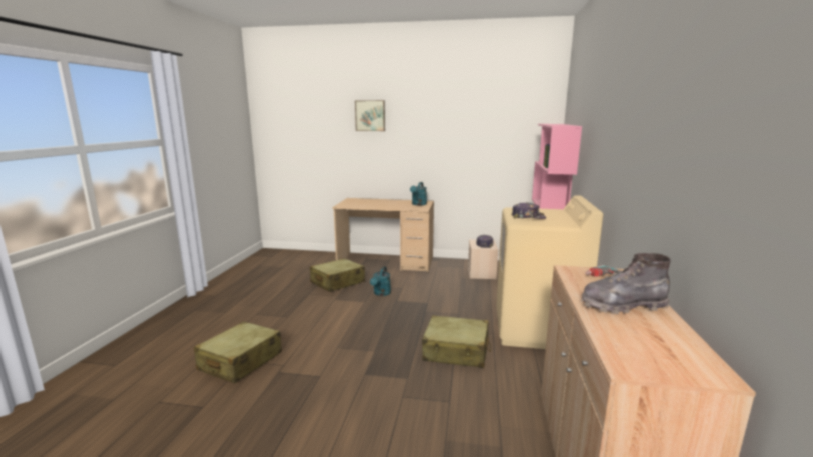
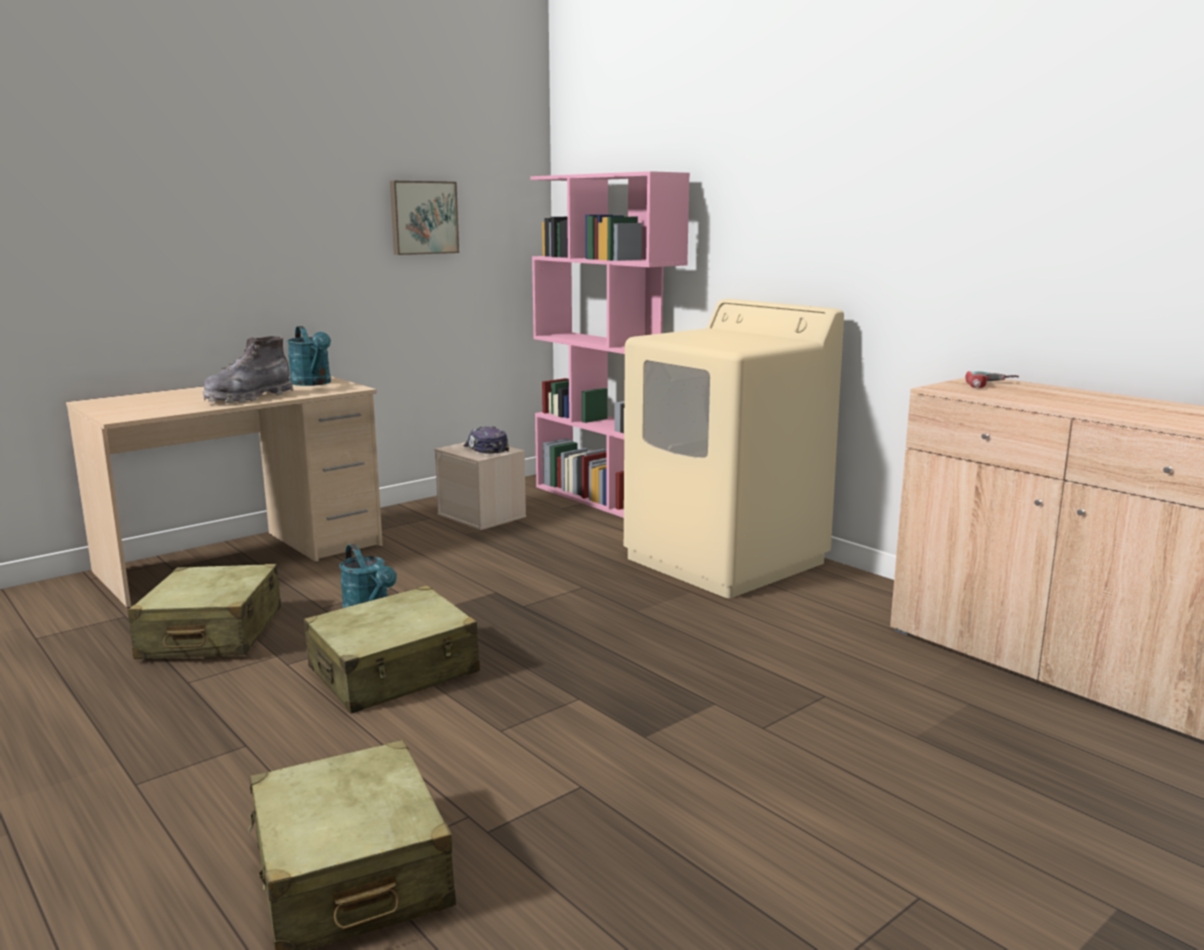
camera: 50 degrees left, 0 degrees up
picture [355,100,385,131] -> picture moved to [390,181,459,255]
beige suitcase [422,315,491,368] -> beige suitcase moved to [304,585,480,714]
cap [511,202,546,219] -> none
grey boot [581,253,671,314] -> grey boot moved to [203,336,293,403]

